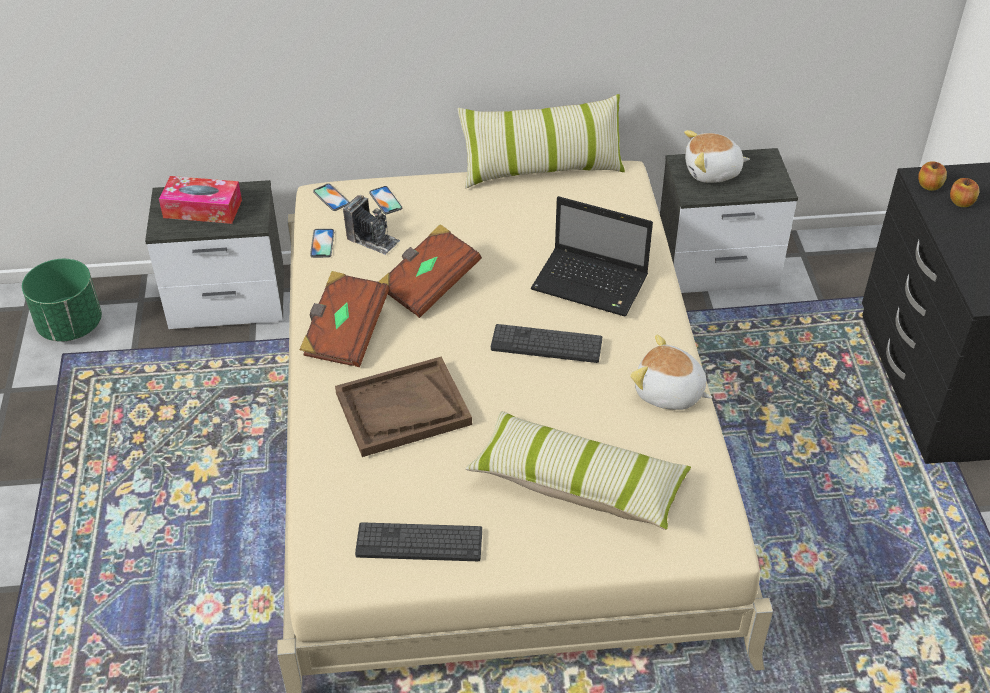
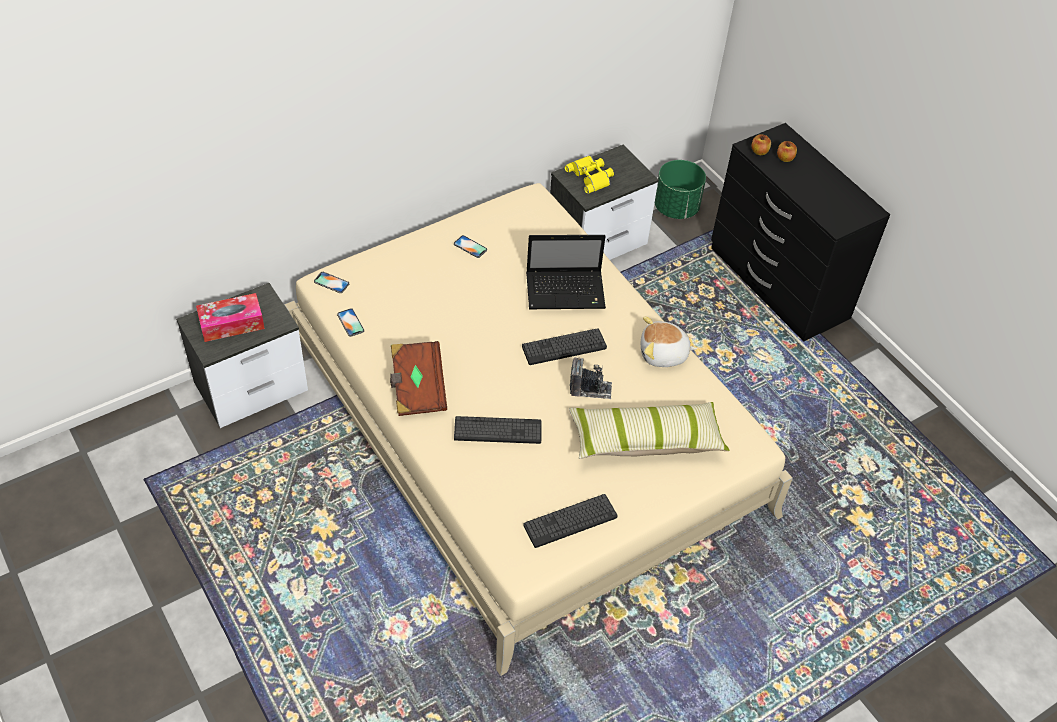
camera: 30 degrees left, 5 degrees up
green planter [22,259,102,342] -> green planter moved to [655,160,706,219]
brown tray [335,357,472,457] -> keyboard [454,416,542,444]
camera [343,195,400,255] -> camera moved to [570,357,612,399]
phone [369,186,402,214] -> phone moved to [454,235,487,258]
brown book [379,224,482,318] -> none
pillow [458,94,625,189] -> none
plush toy [684,130,750,183] -> yellow binoculars [564,156,614,194]

